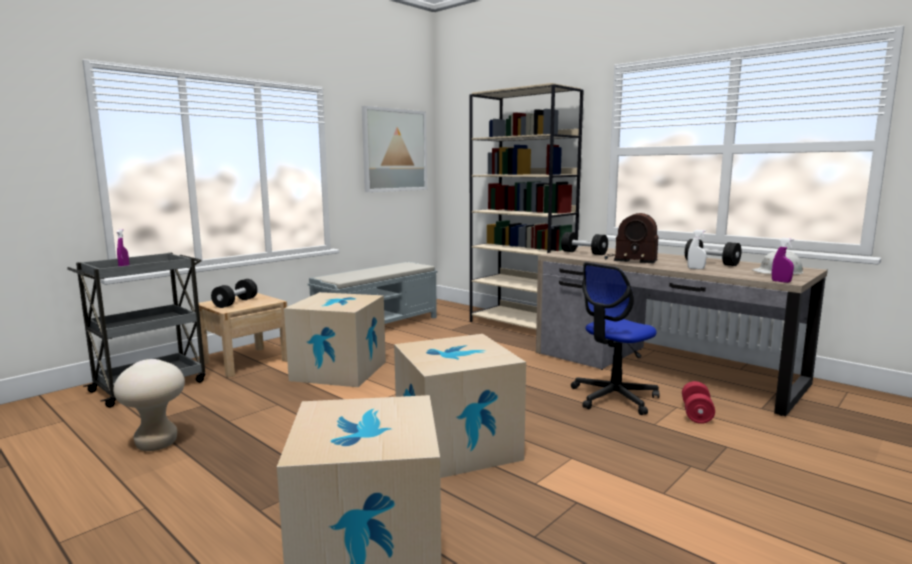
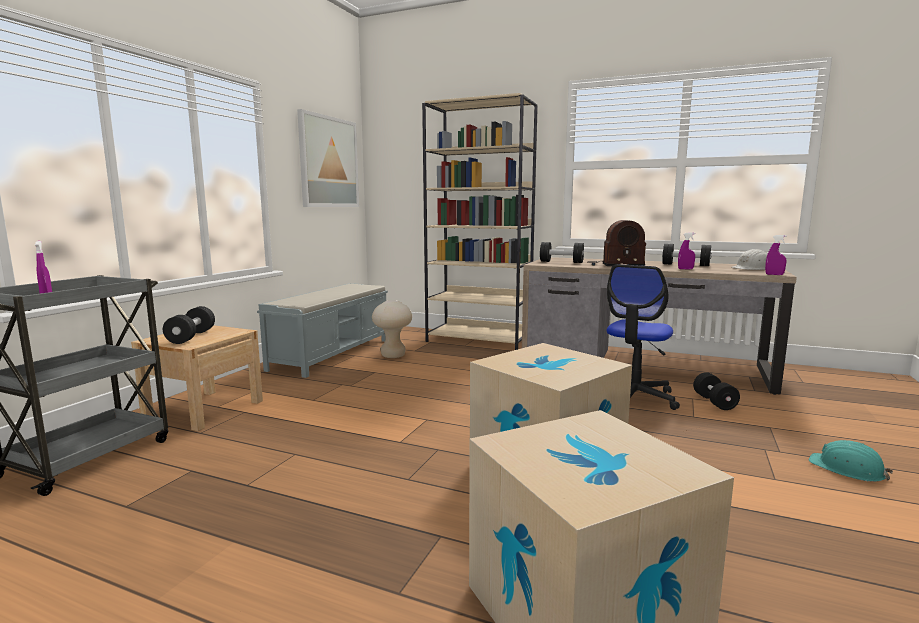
camera: 20 degrees left, 0 degrees up
beige stool [113,359,185,451] -> beige stool moved to [372,300,412,358]
cardboard box [284,292,386,387] -> none
red dumbbell [682,381,715,424] -> black dumbbell [693,372,740,410]
white spray bottle [687,230,707,269] -> purple spray bottle [678,233,695,269]
none -> turquoise hard hat [809,440,893,482]

